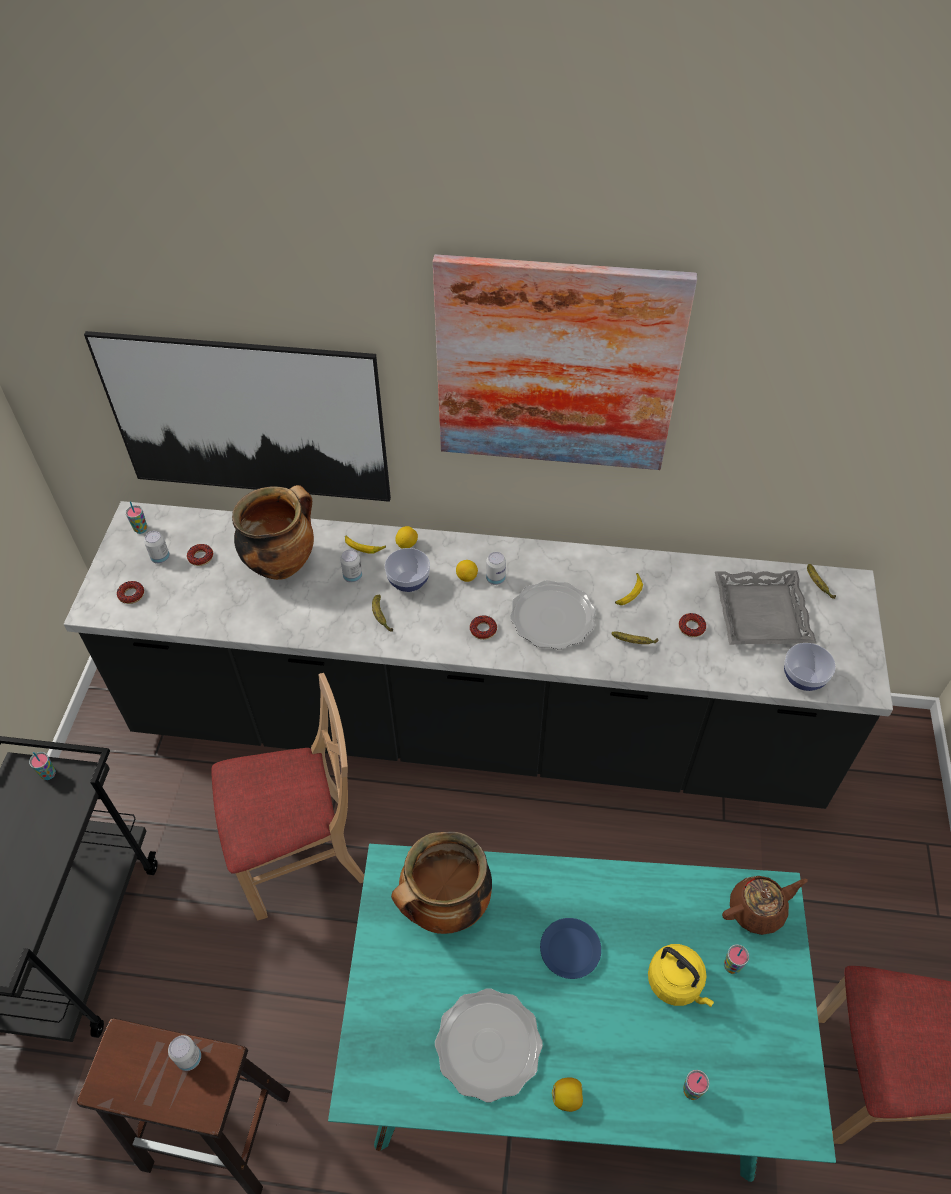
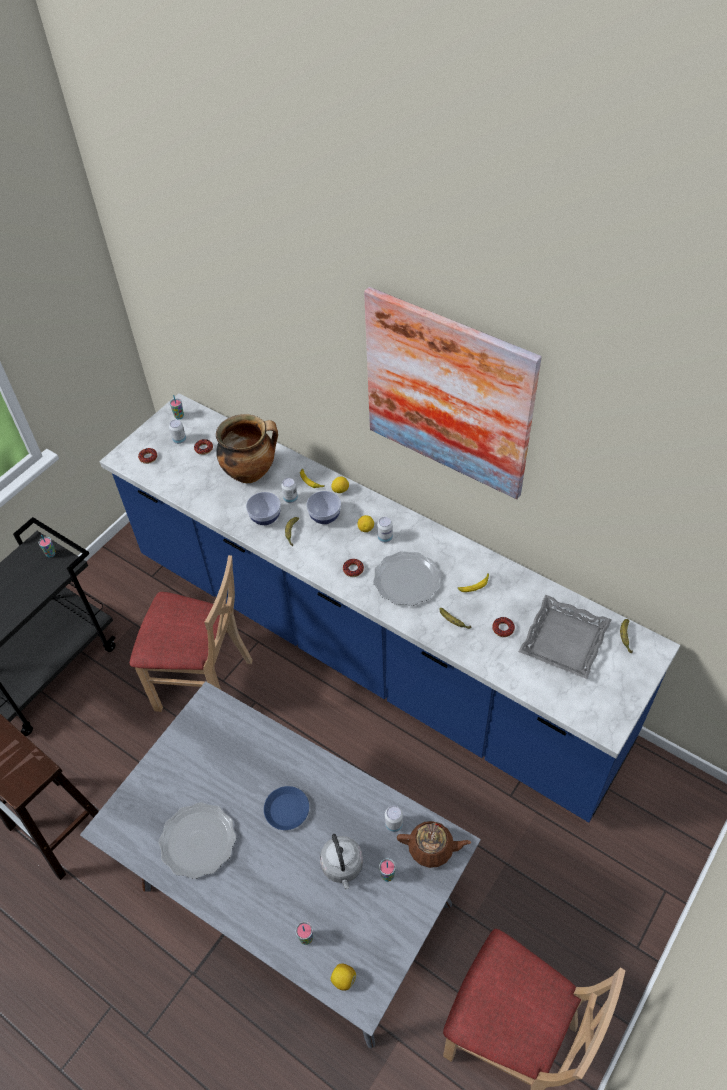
camera: 30 degrees right, 0 degrees up
black counter [64,501,893,809] -> blue counter [100,393,680,823]
picture [84,331,391,502] -> none
can [168,1035,201,1071] -> can moved to [385,806,403,832]
turquoise dining table [328,844,836,1182] -> grey dining table [80,681,481,1048]
cooking pot [391,832,492,934] -> none
lemon [552,1078,583,1112] -> lemon moved to [331,964,356,991]
yellow kettle [648,944,714,1007] -> grey kettle [320,834,363,890]
bowl [784,643,836,691] -> bowl moved to [246,492,281,525]

